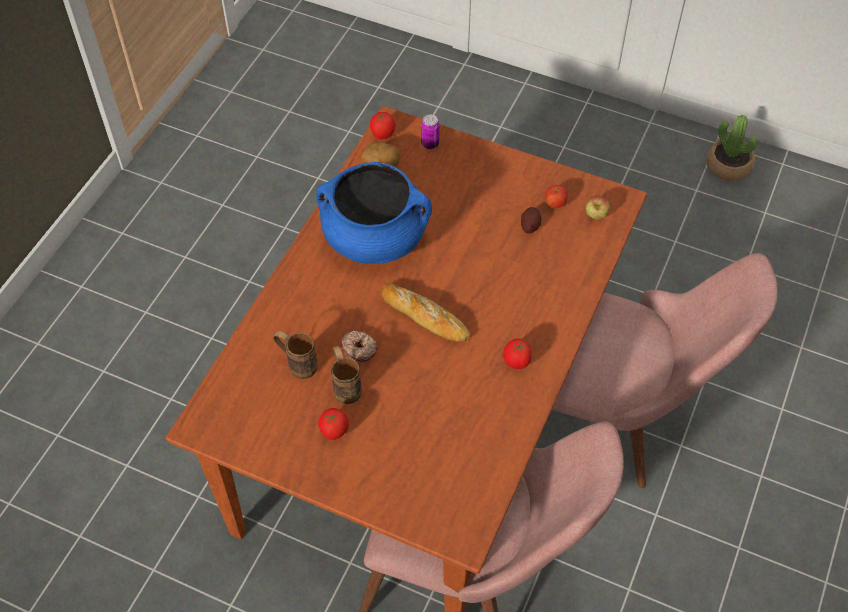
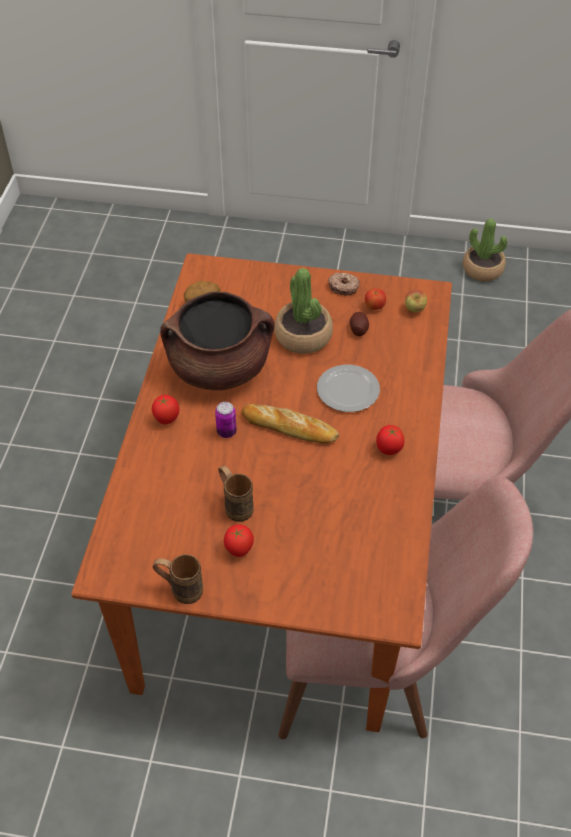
camera: 15 degrees left, 5 degrees down
brown mug [273,331,318,379] -> brown mug moved to [153,554,203,604]
blue cooking pot [316,162,432,264] -> brown cooking pot [160,292,274,390]
donut [341,331,378,362] -> donut moved to [328,273,360,295]
tomato [370,112,395,139] -> tomato moved to [152,395,179,424]
can [421,115,440,149] -> can moved to [215,402,237,438]
none -> potted plant [275,268,333,354]
none -> plate [317,364,380,412]

